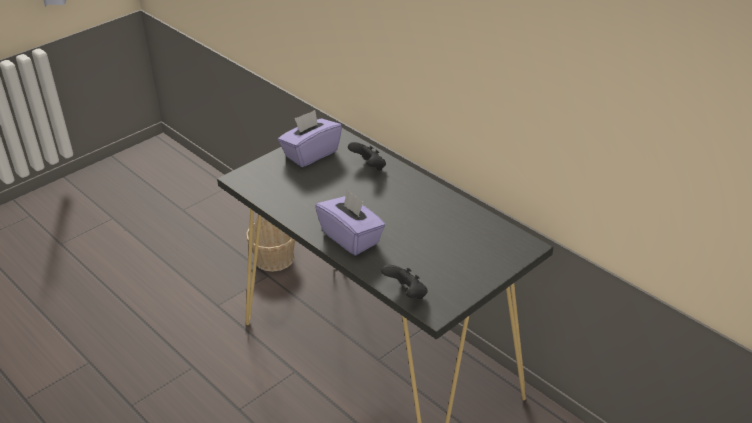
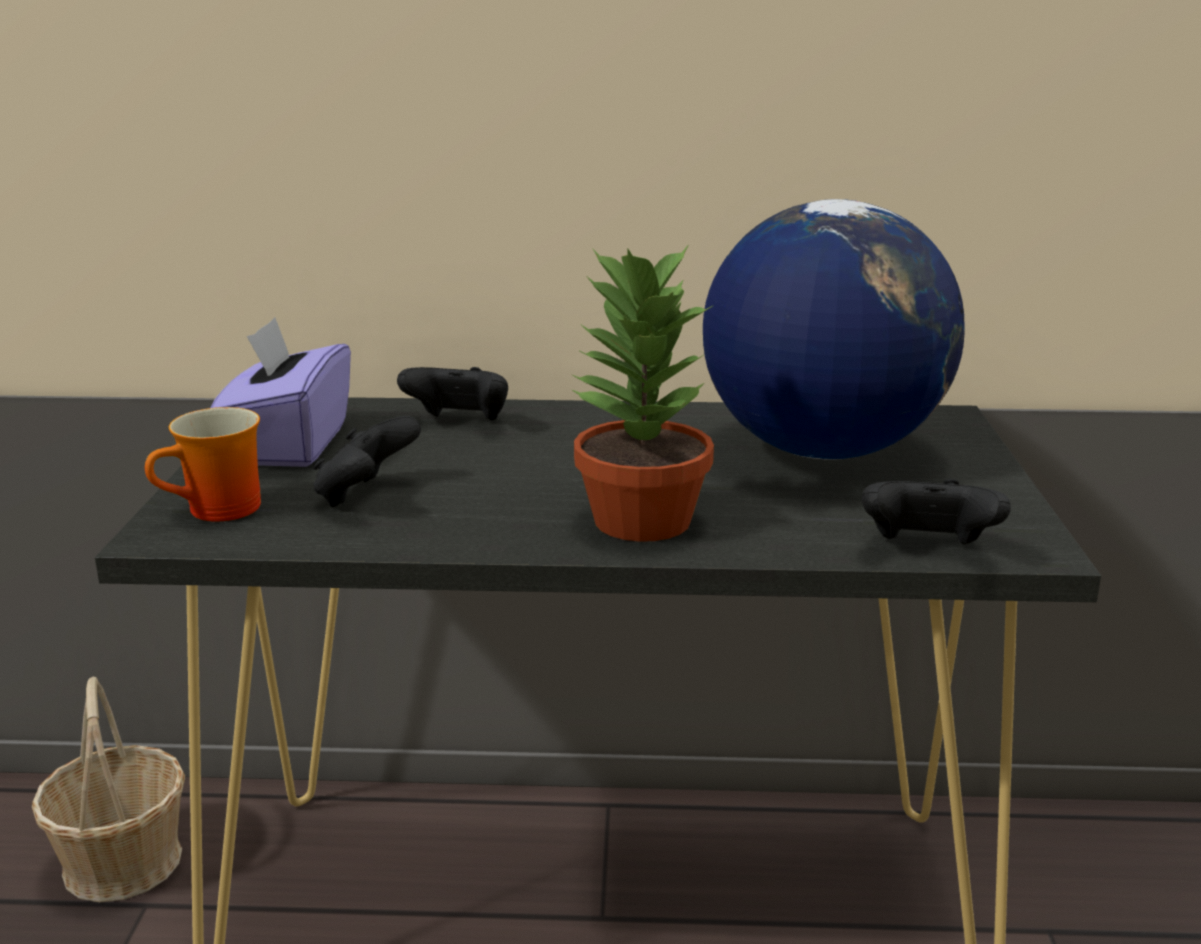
camera: 45 degrees left, 15 degrees down
purple tissue box [315,189,386,255] -> potted plant [571,246,714,542]
none -> mug [145,407,261,522]
none -> black game controller [314,416,421,507]
none -> globe [703,199,965,460]

